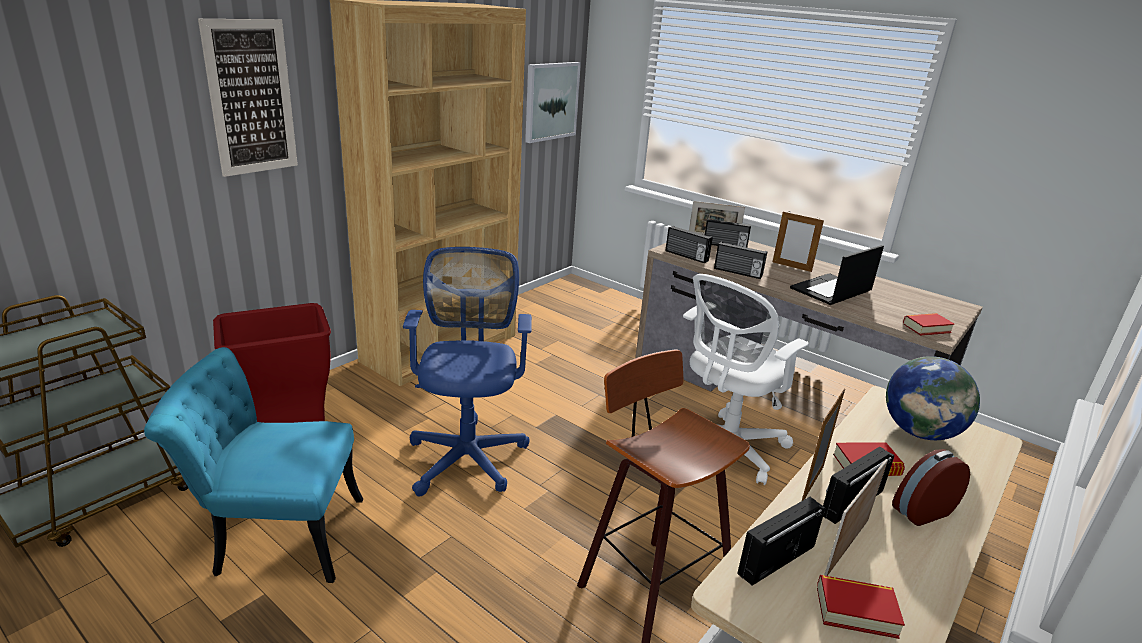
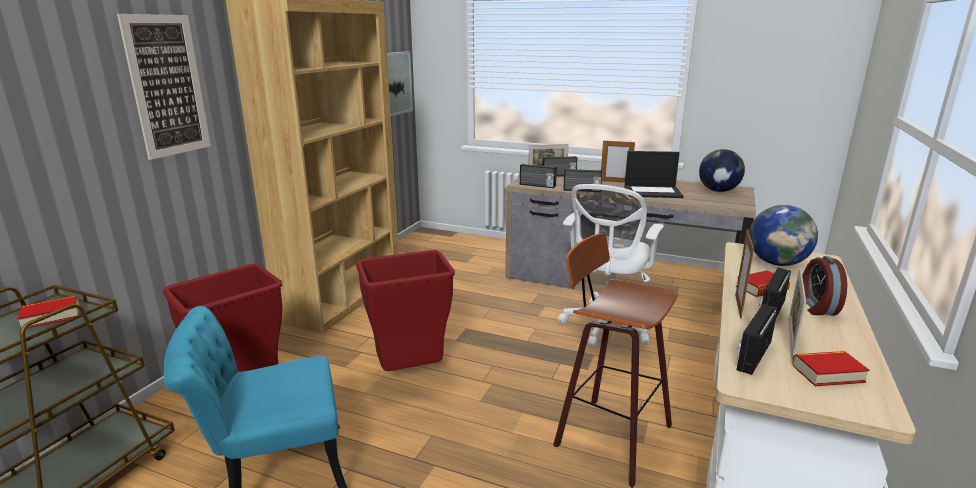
camera: 15 degrees left, 5 degrees down
blue office chair [403,247,532,497] -> red trash can [356,250,455,371]
laptop [790,245,884,305] -> laptop turned 120 degrees counterclockwise [624,151,684,198]
alarm clock [892,449,970,526] -> alarm clock turned 45 degrees counterclockwise [802,256,847,316]
book [903,313,954,335] -> book moved to [18,296,79,329]
none -> globe [699,149,745,192]

